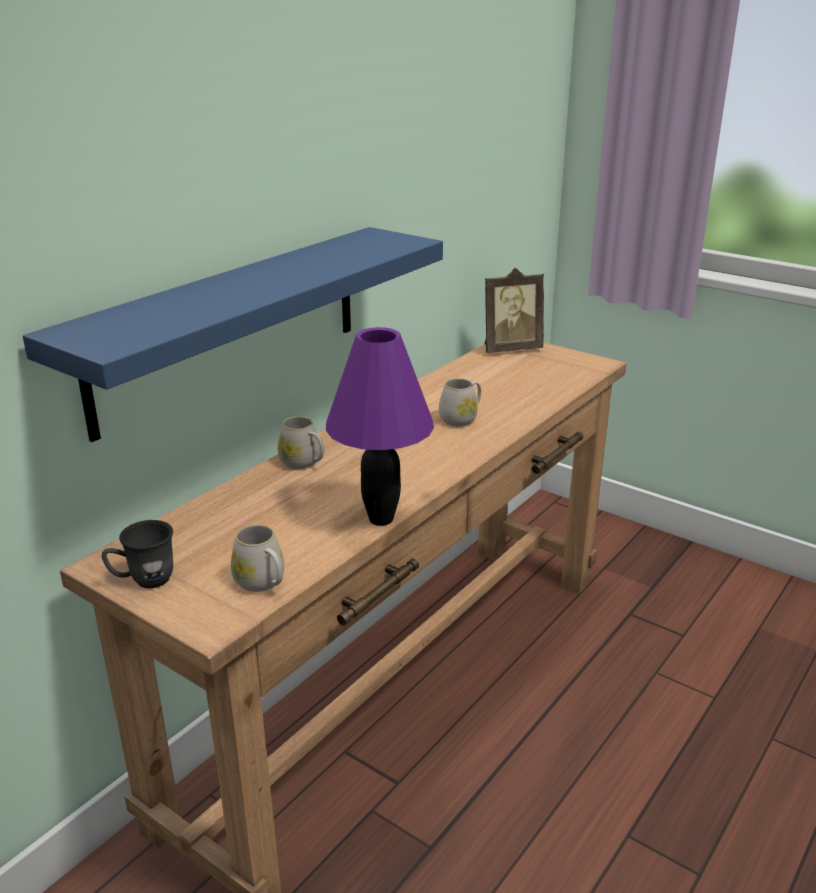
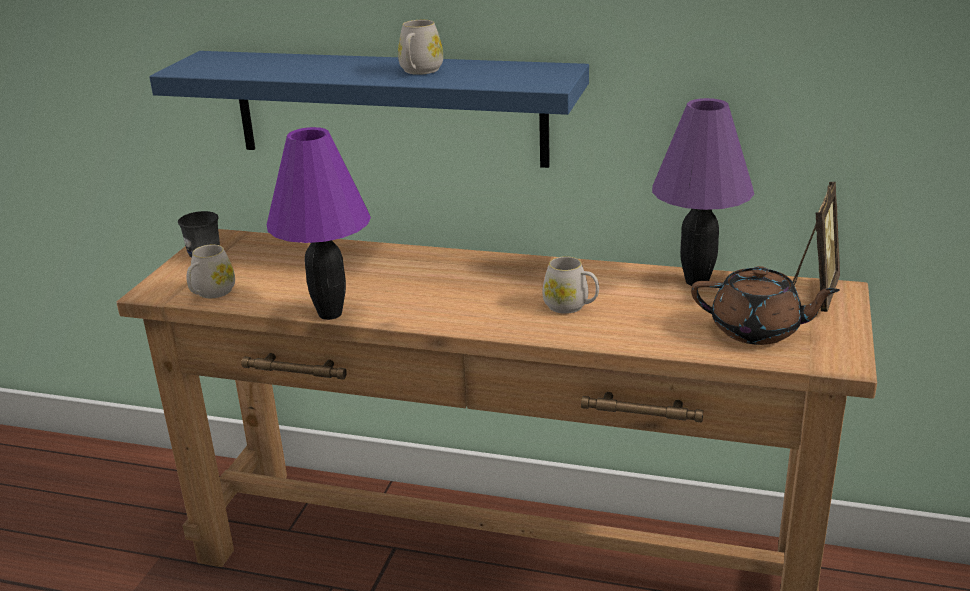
camera: 70 degrees right, 0 degrees up
white mug [277,416,324,469] -> white mug moved to [398,20,443,75]
picture frame [485,268,544,353] -> picture frame turned 120 degrees counterclockwise [793,182,840,312]
none -> purple table lamp [652,98,754,286]
none -> brown teapot [691,266,840,345]

